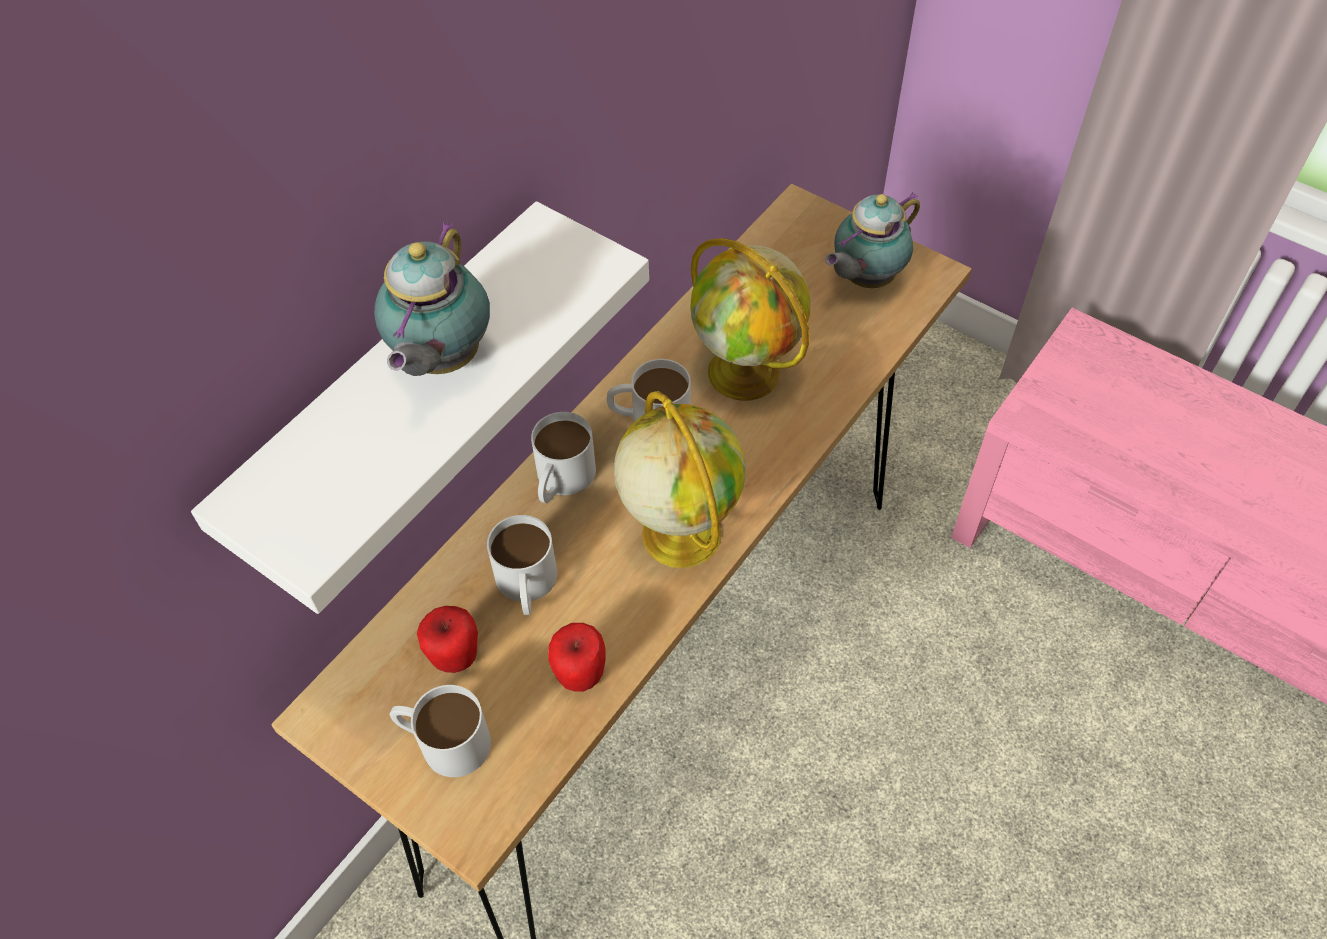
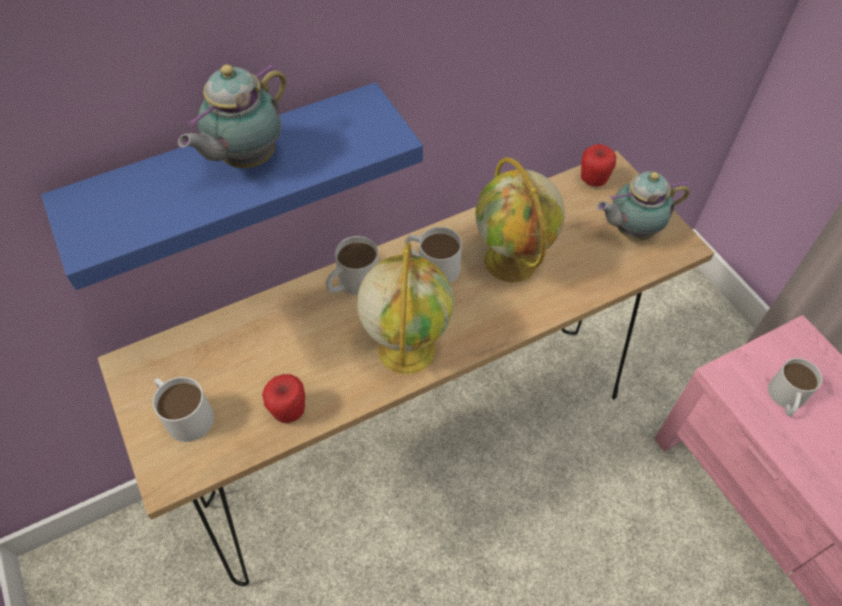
camera: 25 degrees right, 0 degrees up
white shelf [191,201,649,614] -> blue shelf [41,82,423,290]
apple [417,606,478,673] -> apple moved to [581,144,616,186]
white mug [487,515,557,615] -> white mug moved to [768,358,822,416]

